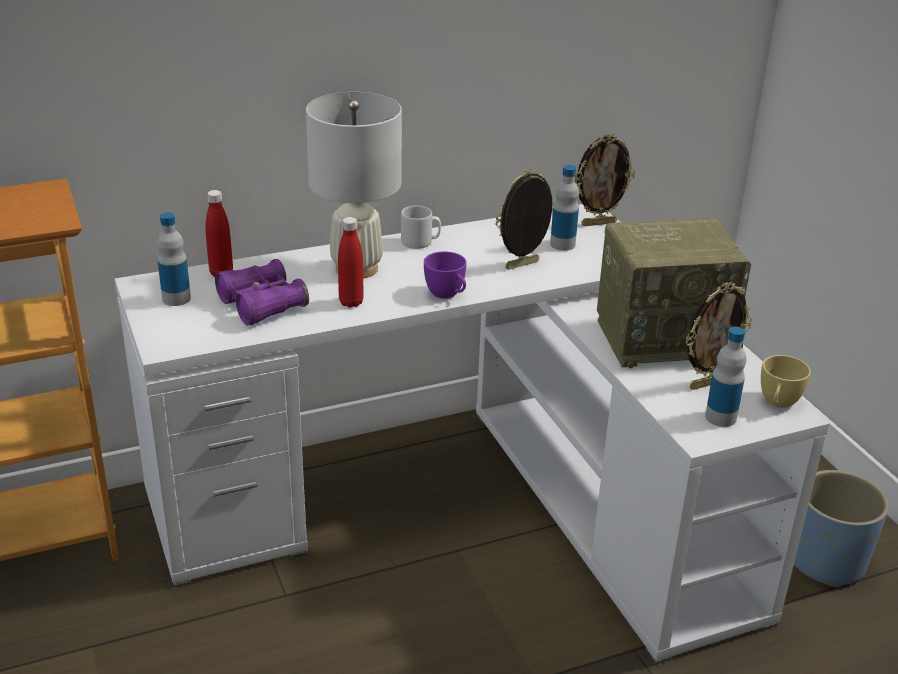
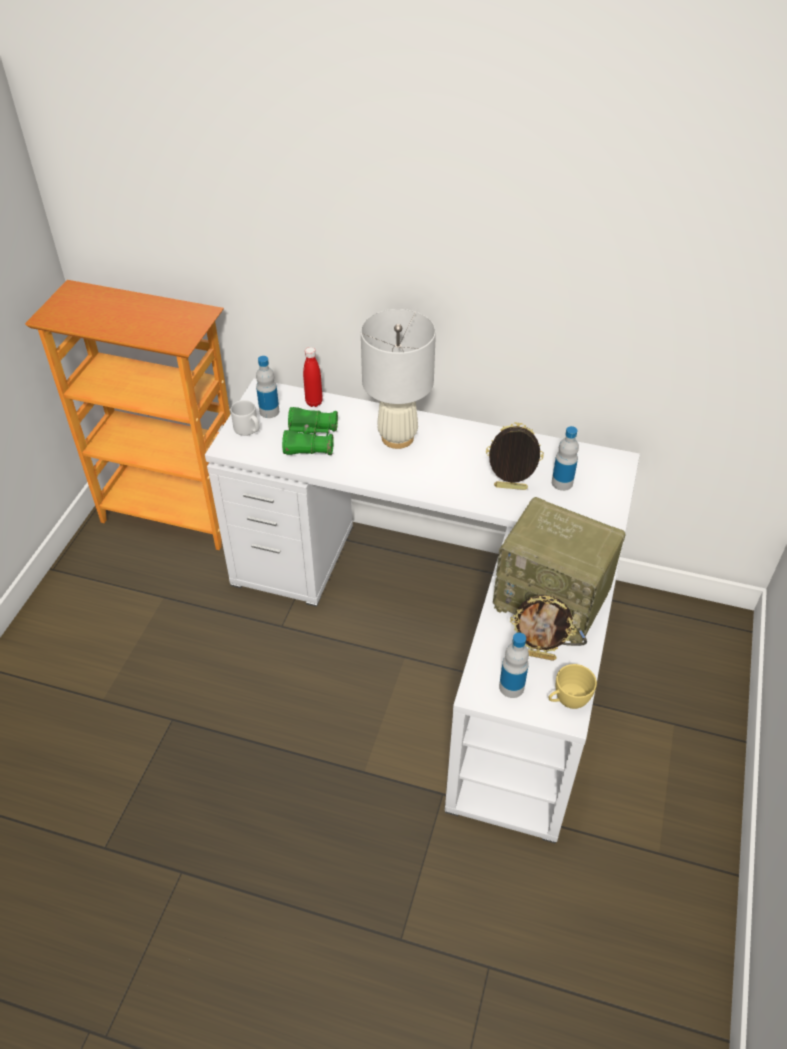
camera: 40 degrees right, 15 degrees up
purple binoculars [215,259,309,325] -> green binoculars [282,407,338,455]
red bottle [338,217,364,308] -> none
grey mug [401,206,441,249] -> grey mug moved to [231,400,259,436]
purple cup [424,251,467,299] -> none
picture frame [574,134,635,226] -> none
blue planter [794,470,889,588] -> none

